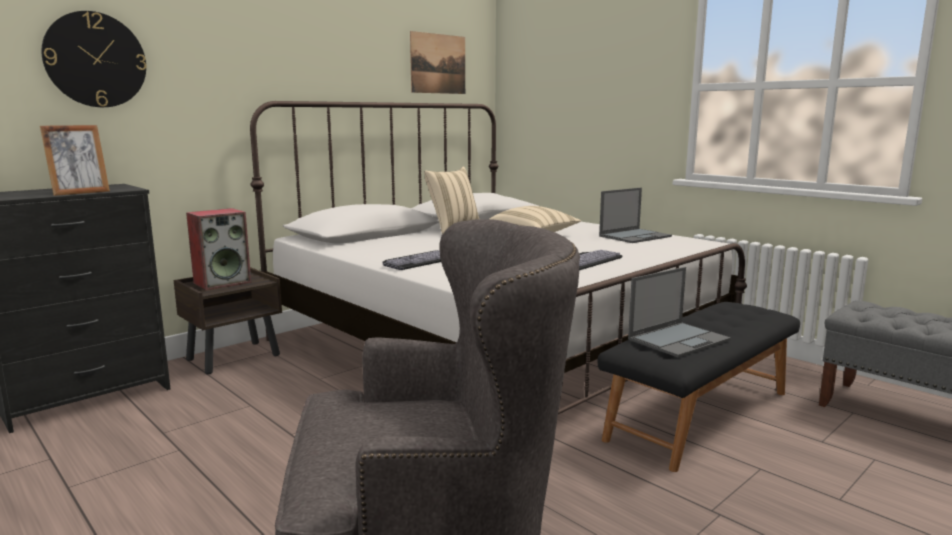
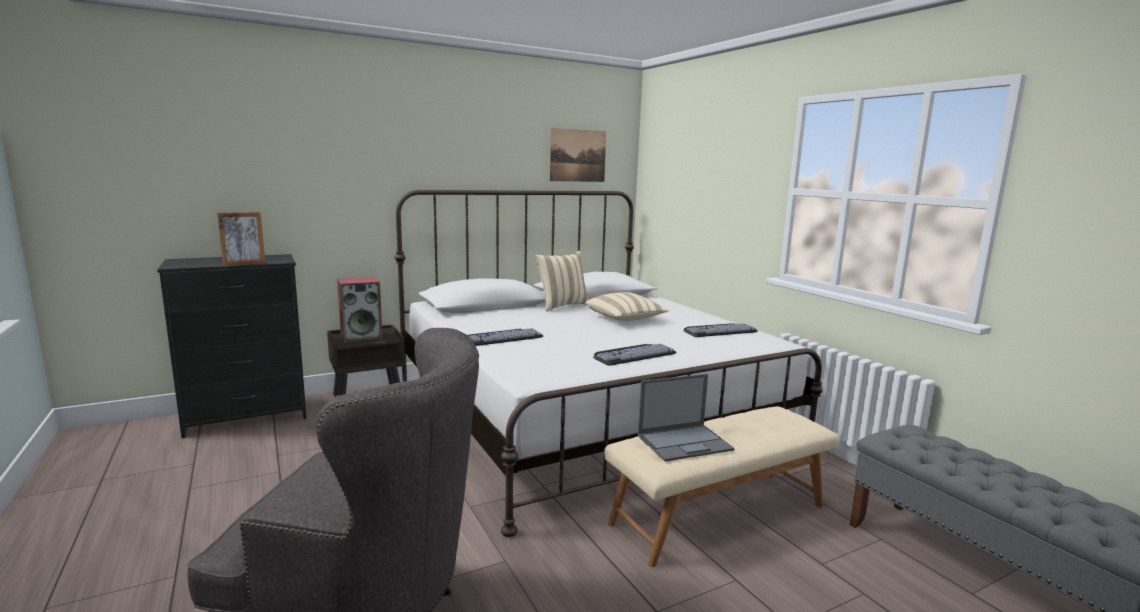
camera: 15 degrees right, 0 degrees up
wall clock [42,11,147,107] -> none
black bench [597,302,800,472] -> beige bench [604,406,840,567]
laptop [599,188,672,243] -> keyboard [683,323,758,337]

